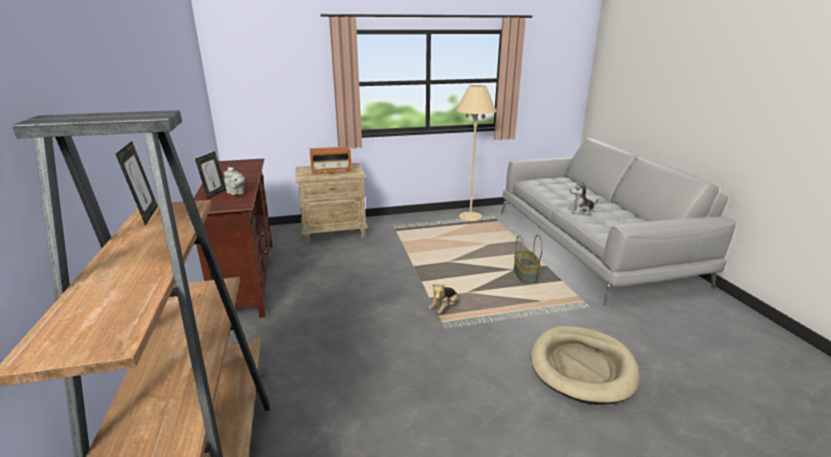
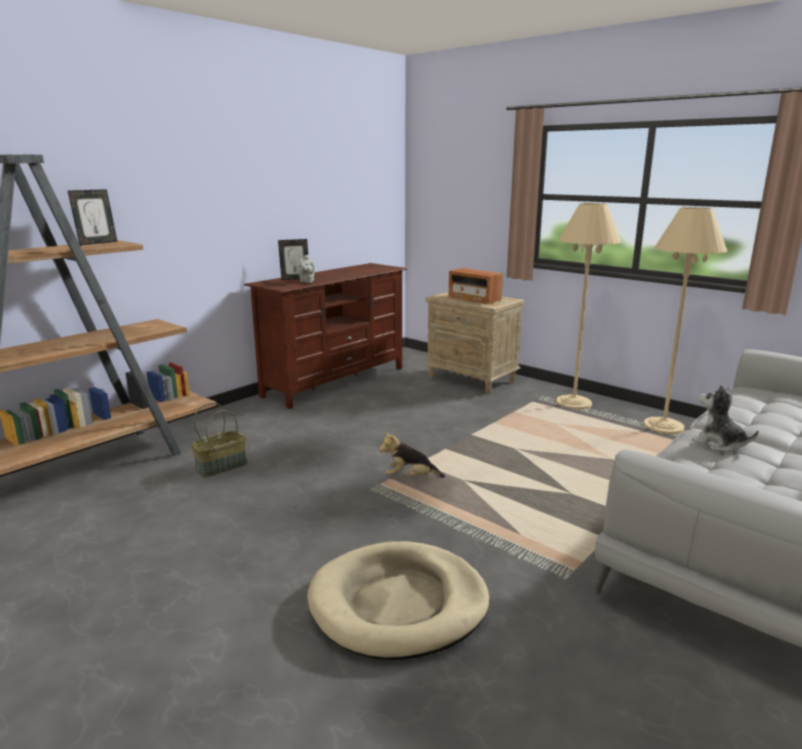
camera: 55 degrees right, 5 degrees down
basket [514,235,543,284] -> basket moved to [191,402,247,477]
none -> beige floor lamp [556,203,621,410]

